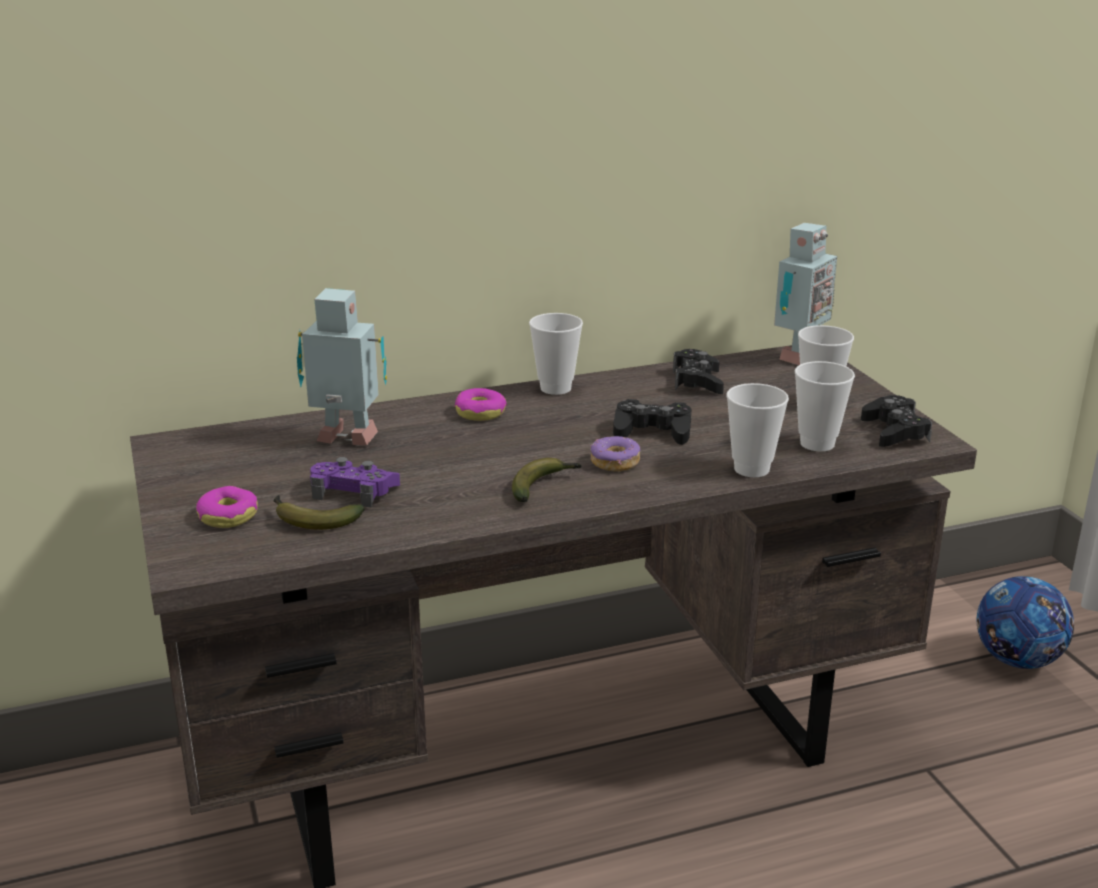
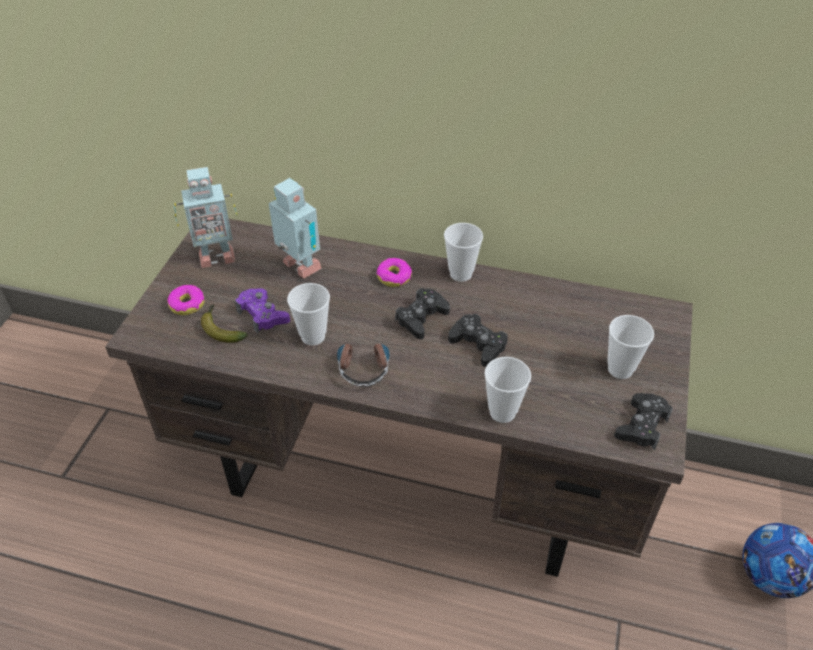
camera: 35 degrees right, 20 degrees up
banana [512,458,582,502] -> headphones [337,338,389,387]
donut [590,436,640,471] -> none
black game controller [673,349,724,394] -> black game controller moved to [395,288,450,339]
toy robot [774,223,837,365] -> toy robot moved to [173,167,238,268]
cup [795,361,855,451] -> cup moved to [287,283,330,345]

